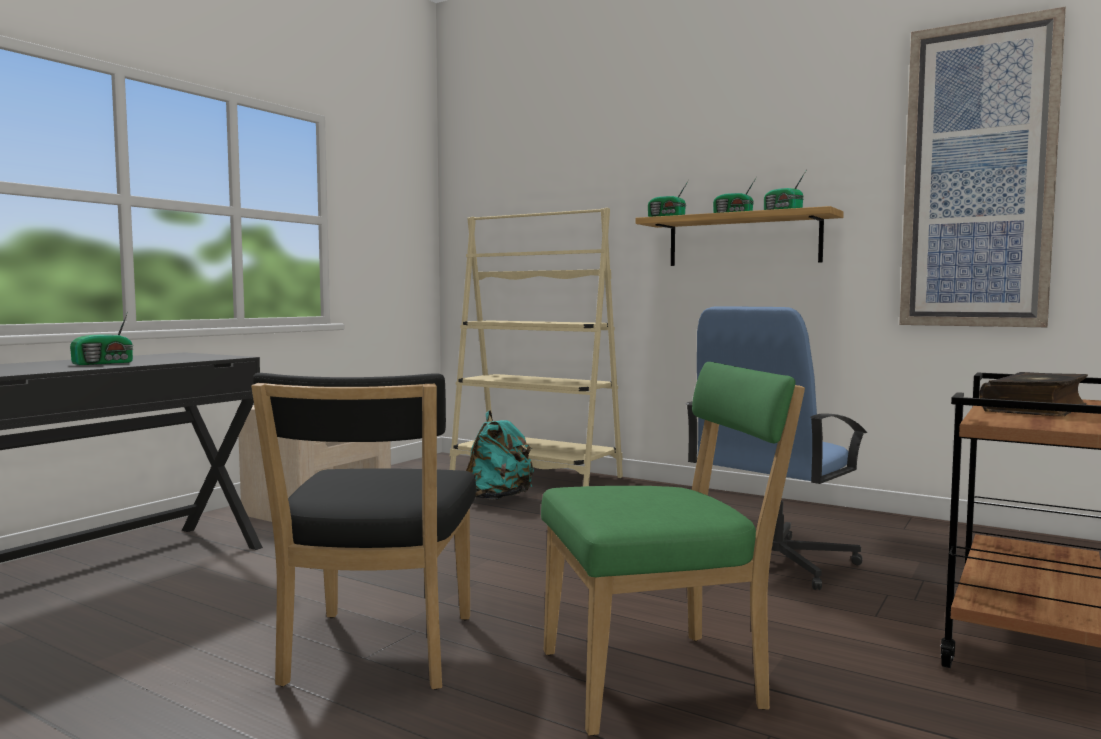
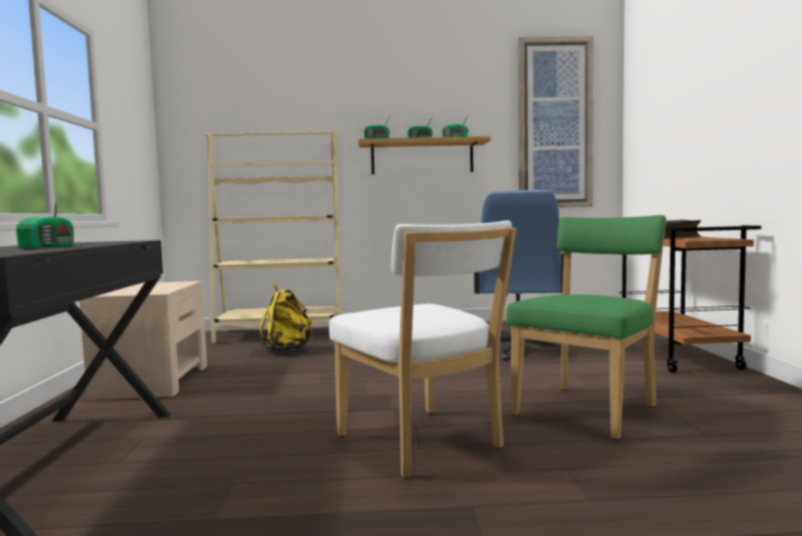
camera: 35 degrees left, 0 degrees up
black chair [251,373,476,690] -> white chair [329,220,516,478]
turquoise backpack [466,410,534,500] -> yellow backpack [260,283,312,352]

